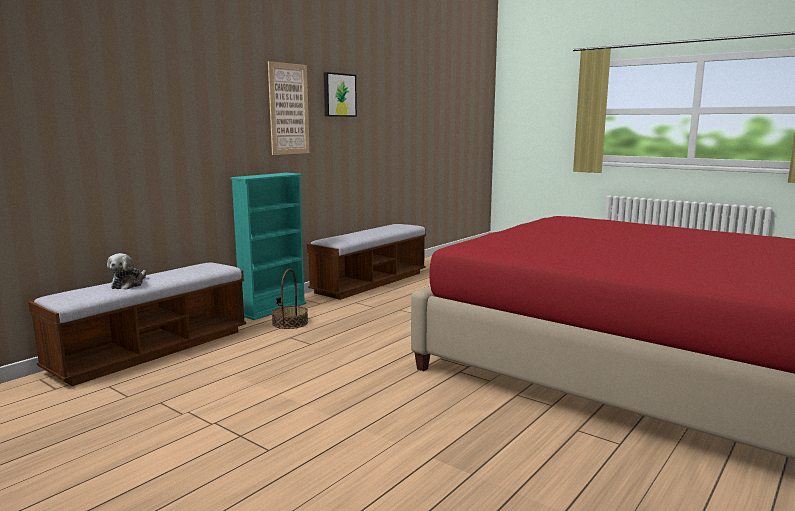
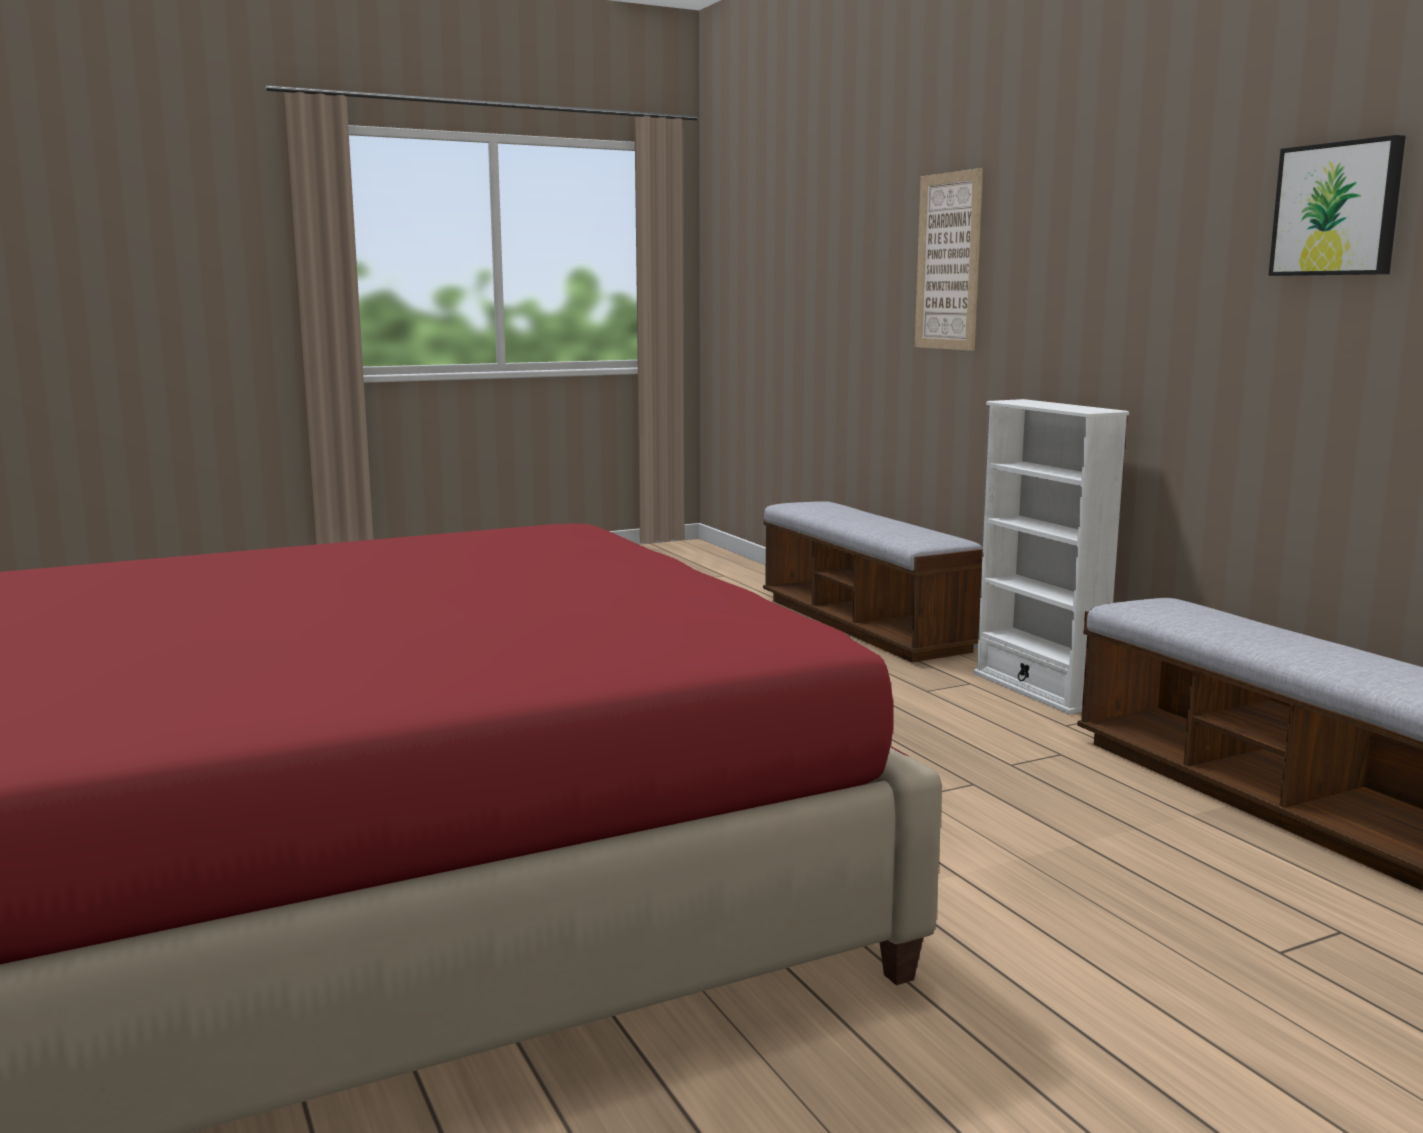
camera: 115 degrees right, 0 degrees up
plush toy [107,253,147,290] -> none
turquoise bookcase [231,173,306,320] -> white bookcase [973,399,1129,715]
picture [268,61,310,155] -> picture moved to [915,168,983,351]
basket [272,269,308,329] -> none

